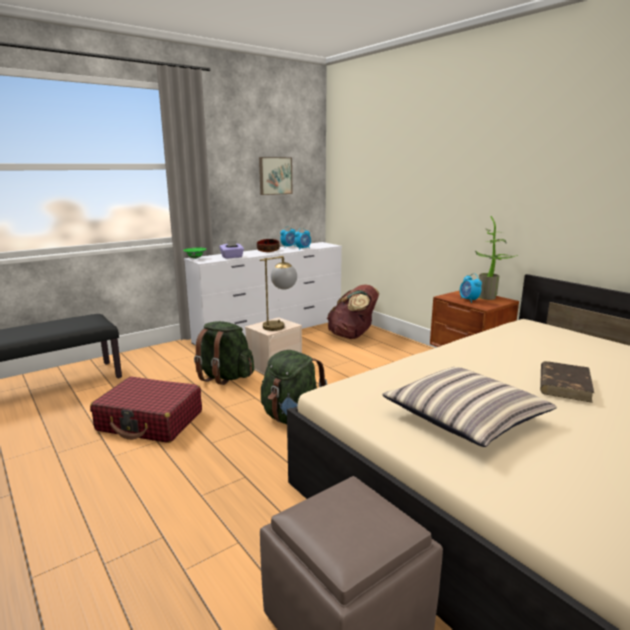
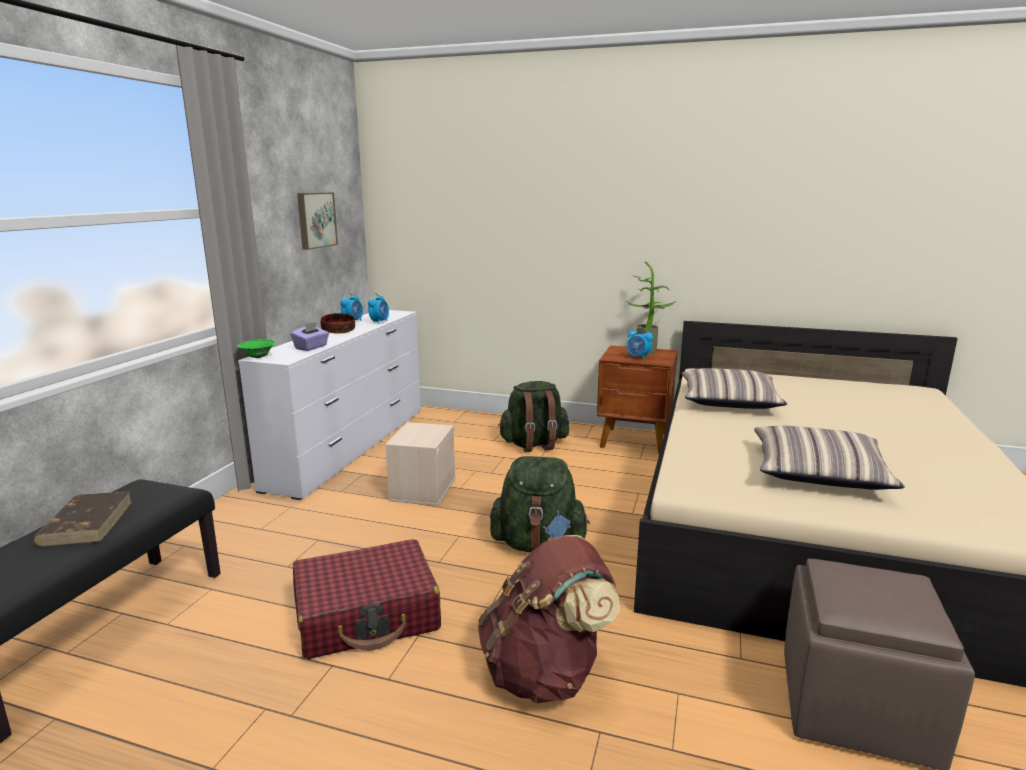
camera: 35 degrees left, 0 degrees up
green backpack [194,321,254,385] -> green backpack moved to [498,381,569,452]
table lamp [260,256,297,331] -> none
brown backpack [327,284,379,339] -> brown backpack moved to [478,535,620,704]
brown book [540,361,594,403] -> brown book moved to [33,491,132,547]
none -> pillow [682,368,788,409]

